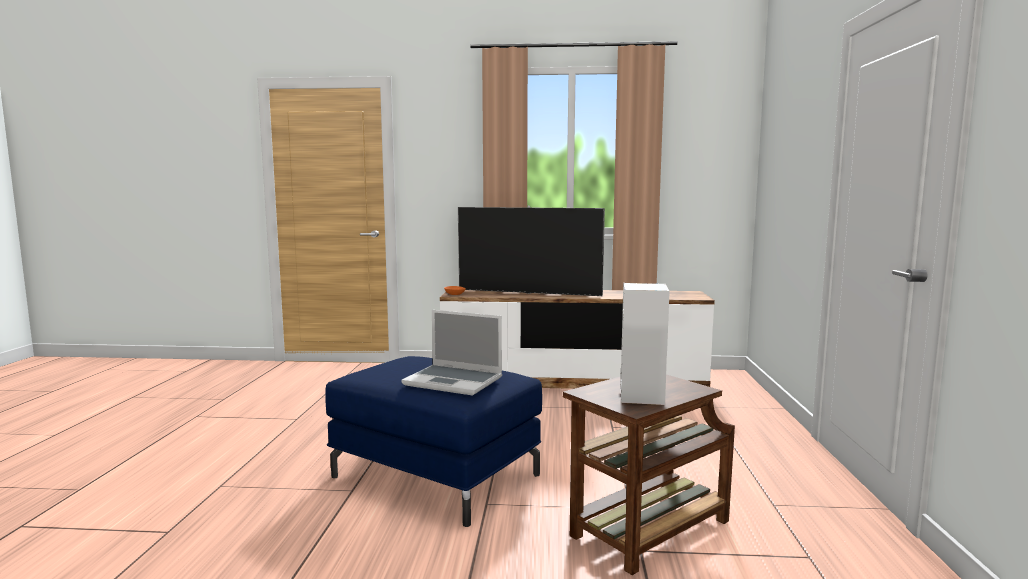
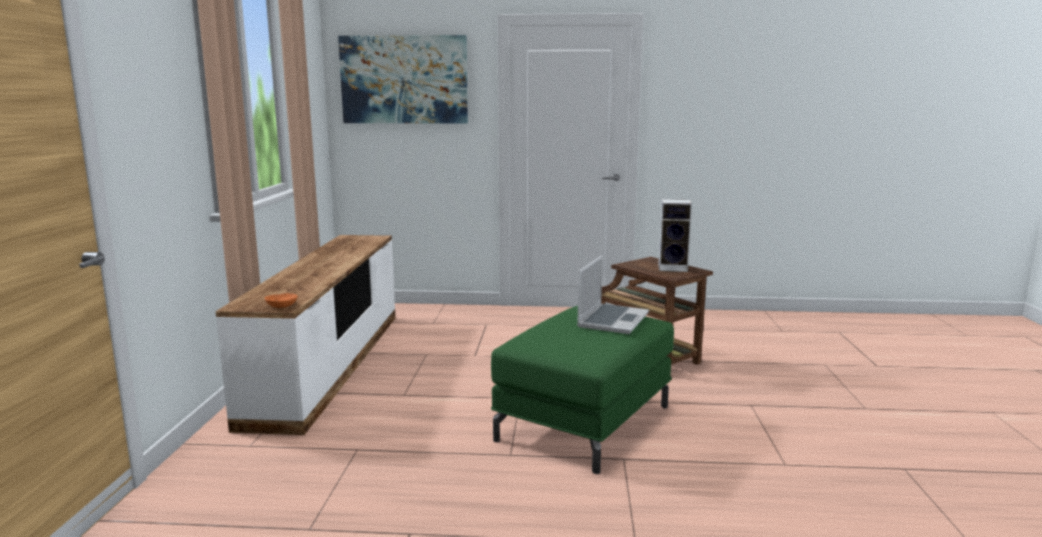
camera: 90 degrees left, 5 degrees up
blue ottoman [325,356,542,527] -> green ottoman [491,305,674,474]
television [458,206,605,296] -> none
none -> picture [338,35,468,124]

